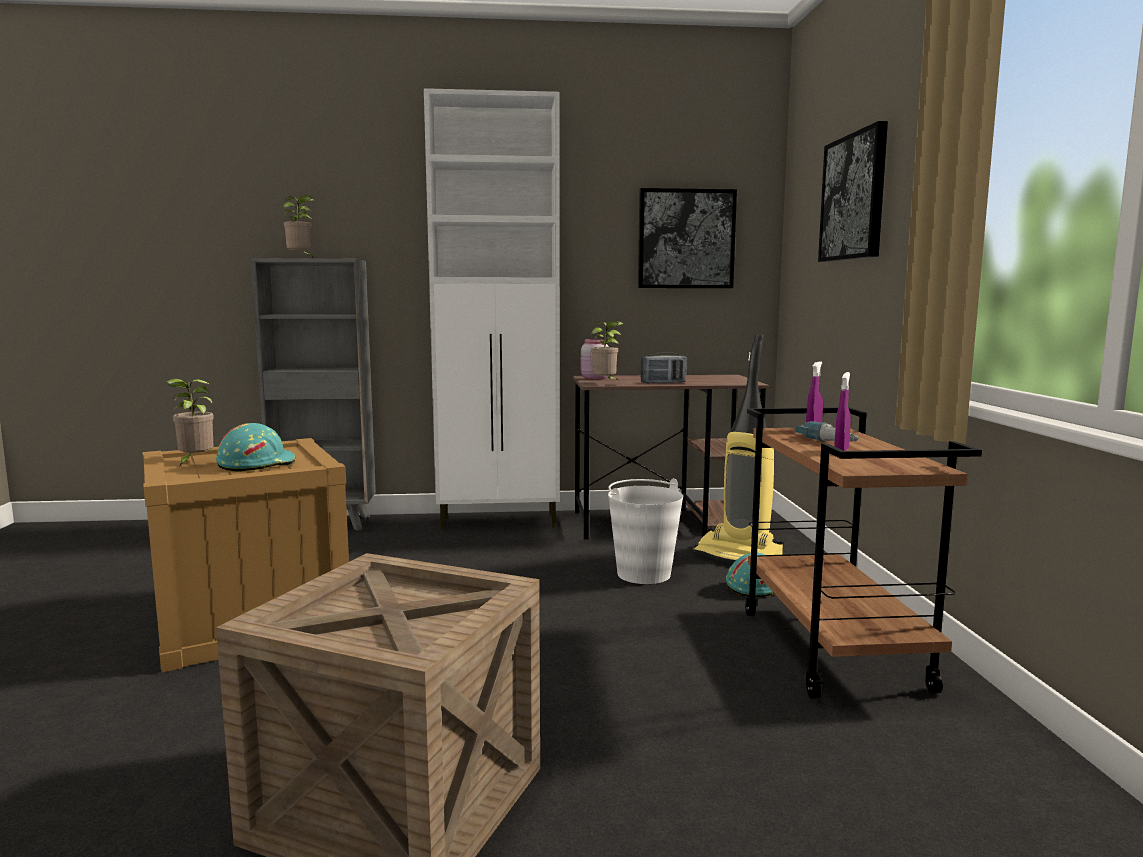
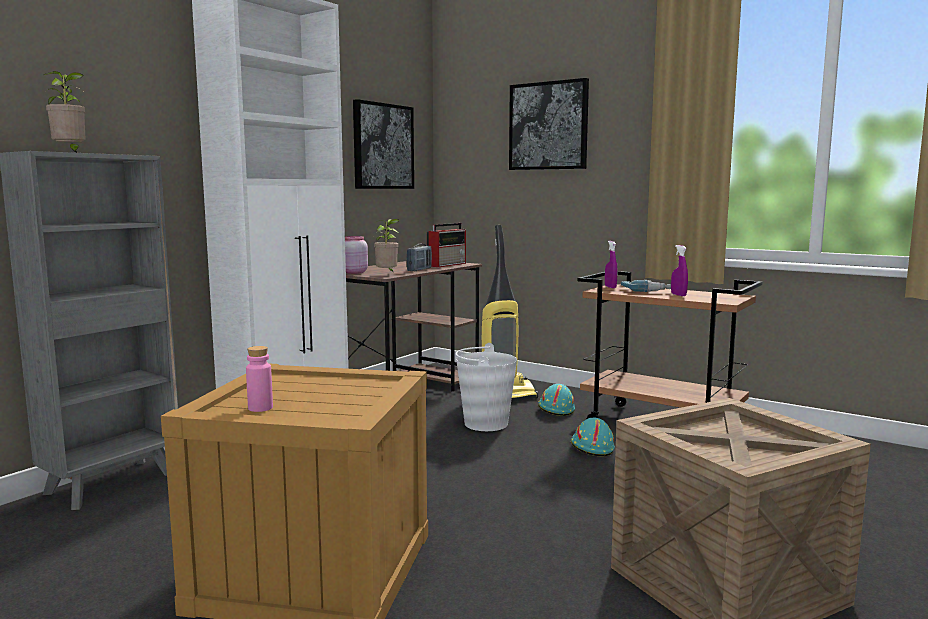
camera: 50 degrees left, 0 degrees up
potted plant [166,379,214,466] -> pink bottle [246,346,273,412]
turquoise hard hat [216,423,296,472] -> turquoise hard hat moved to [571,418,615,456]
none -> radio [427,223,466,267]

